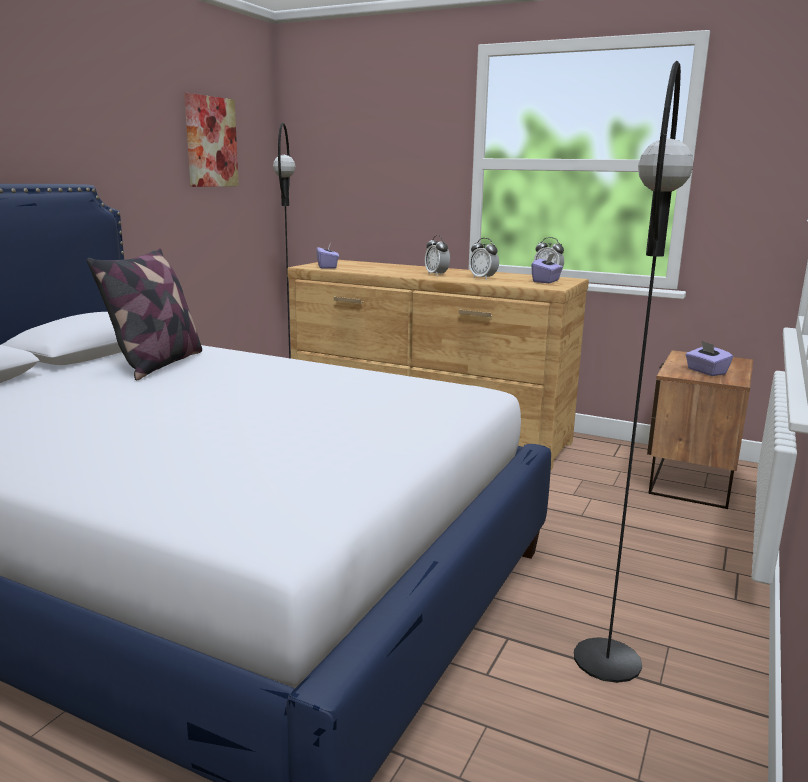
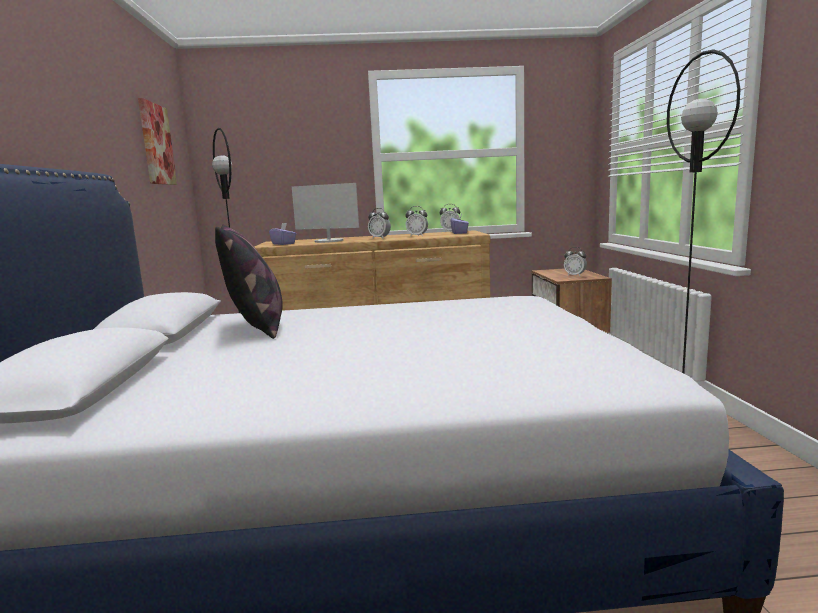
camera: 30 degrees left, 5 degrees down
purple tissue box [685,341,733,376] -> alarm clock [564,247,587,276]
none -> monitor [292,183,359,243]

